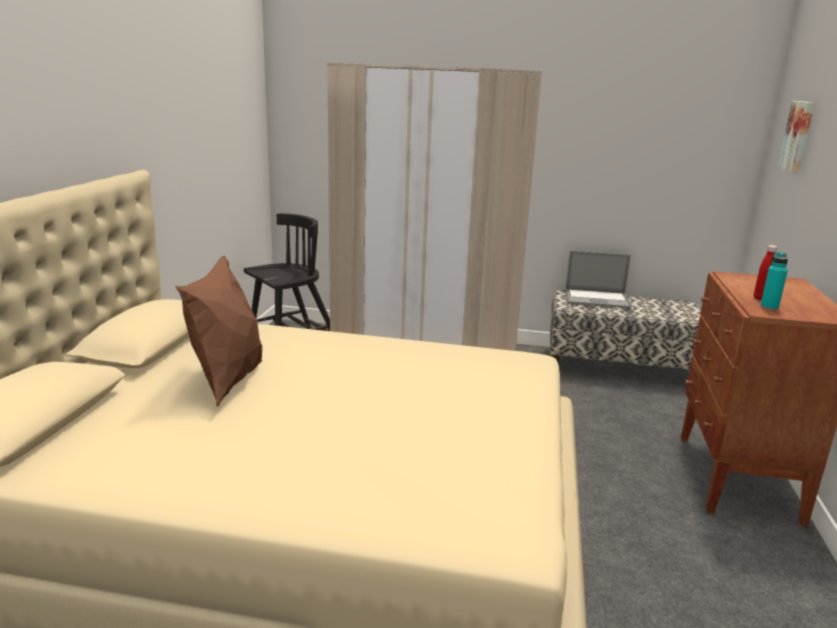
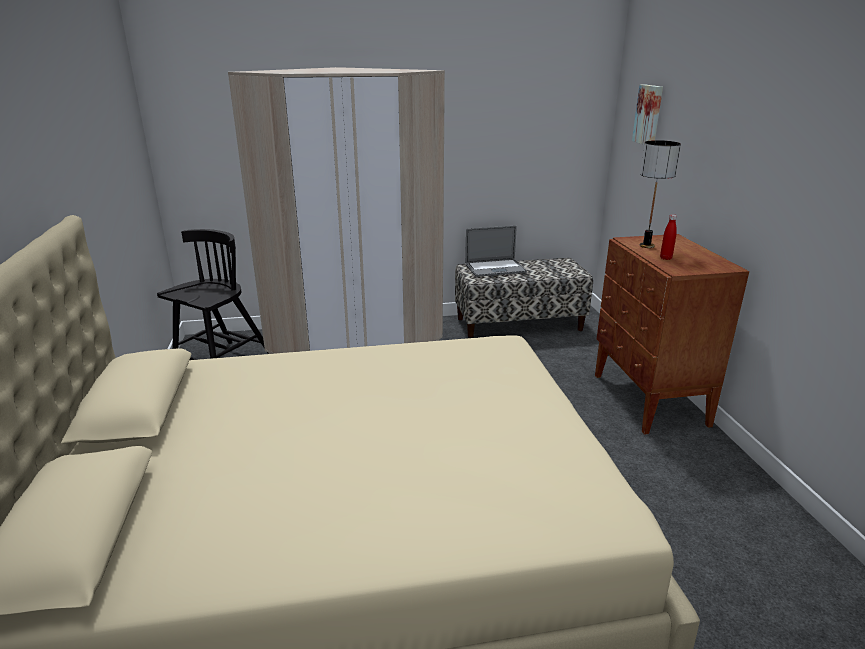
camera: 20 degrees left, 5 degrees up
brown pillow [175,256,262,407] -> none
turquoise bottle [760,252,788,310] -> none
none -> table lamp [640,140,681,248]

